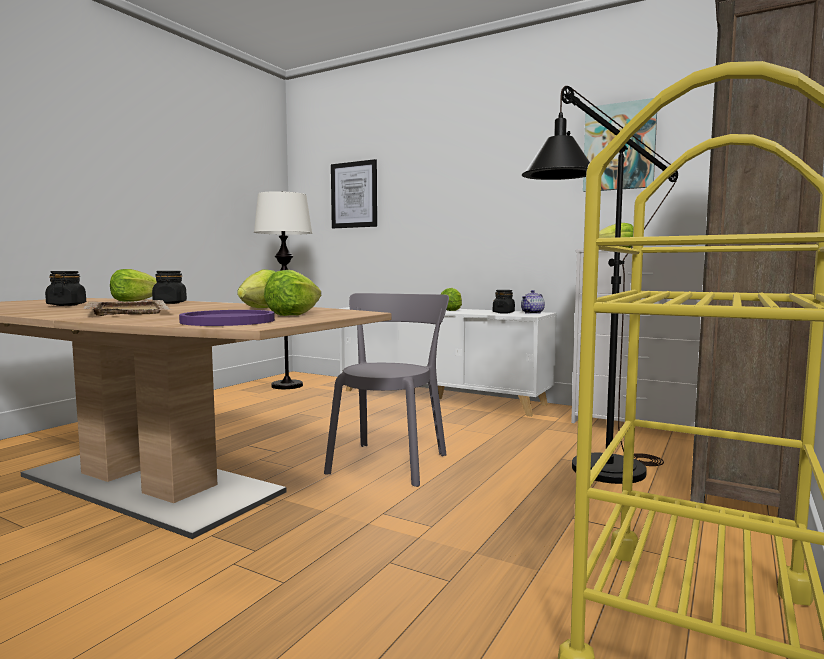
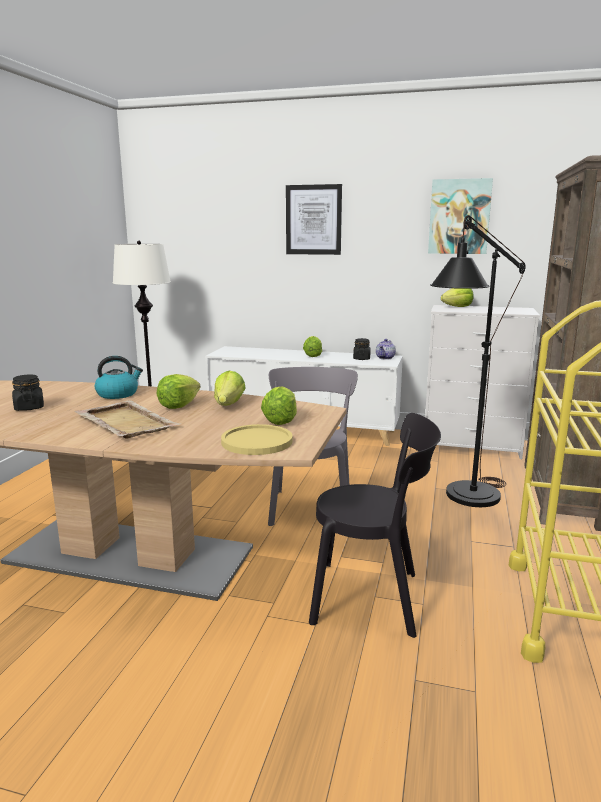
camera: 15 degrees left, 10 degrees up
lettuce [110,269,157,302] -> lettuce moved to [157,374,200,409]
black jar [152,271,187,304] -> kettle [95,356,143,399]
purple plate [179,310,275,326] -> yellow plate [221,424,293,455]
picture [331,159,377,228] -> picture moved to [286,184,342,255]
none -> black chair [309,413,441,638]

